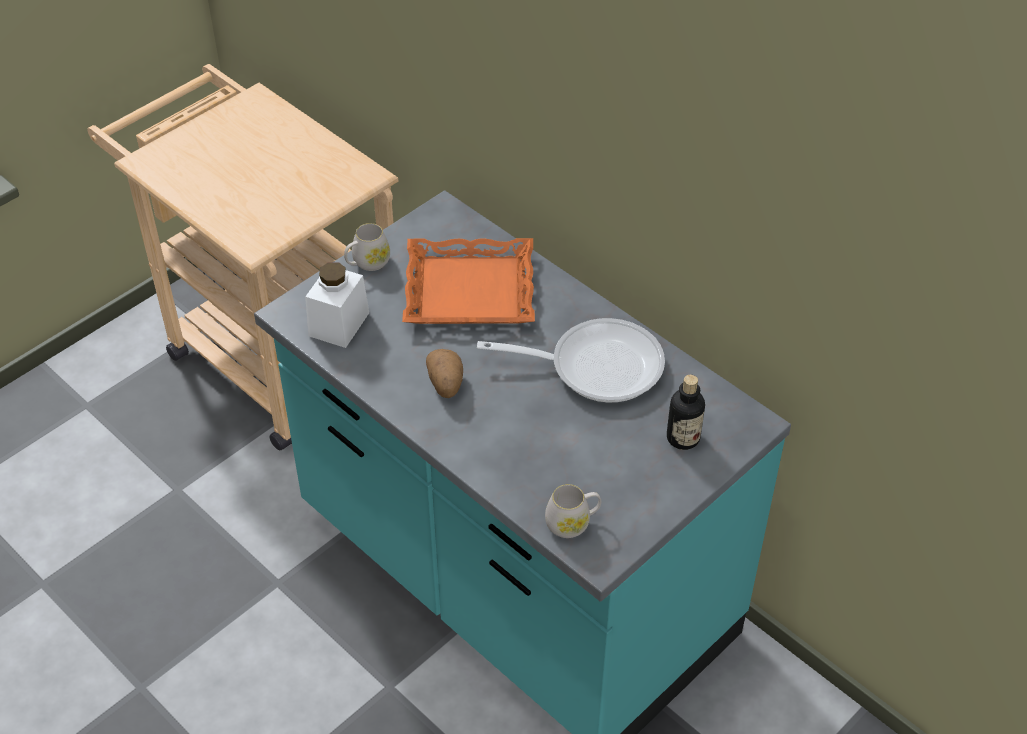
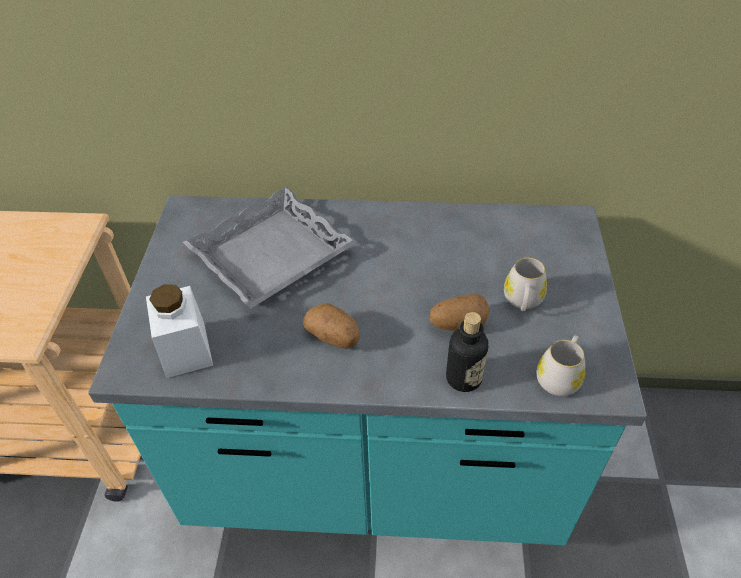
camera: 40 degrees left, 0 degrees up
white mug [344,223,390,271] -> white mug moved to [504,258,547,311]
orange tray [402,238,535,324] -> grey tray [183,187,357,309]
frying pan [477,318,665,403] -> none
bottle [667,375,705,450] -> bottle moved to [446,312,489,392]
none -> potato [429,294,490,331]

